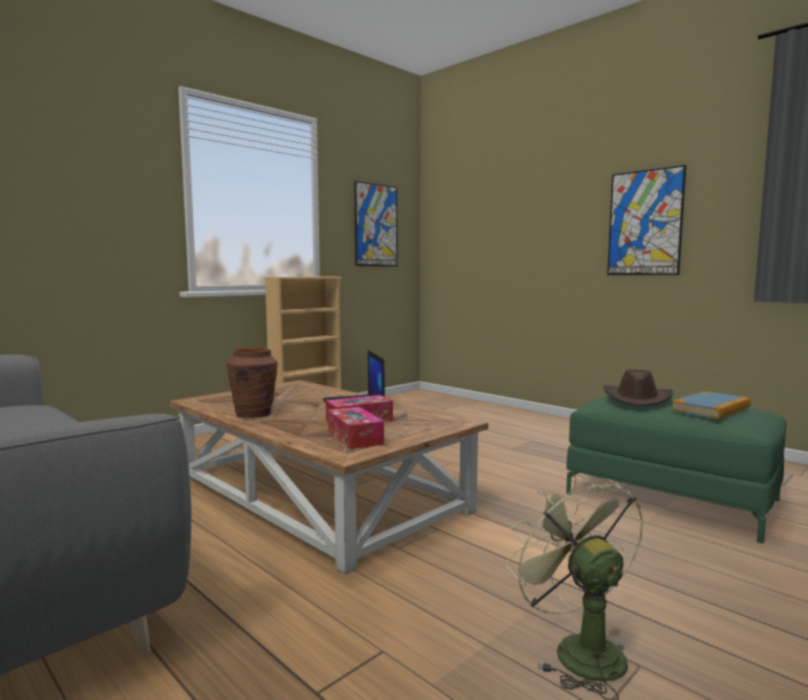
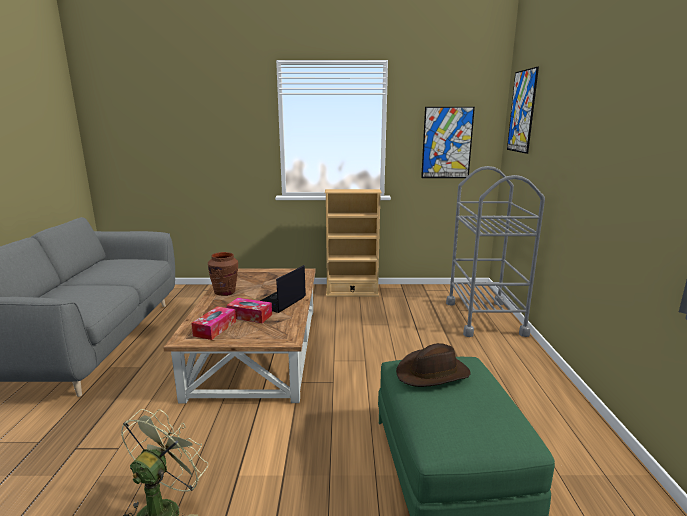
camera: 45 degrees right, 10 degrees up
picture [607,165,686,275] -> picture moved to [507,67,539,154]
book [671,392,751,419] -> none
none -> grey cart [446,166,545,337]

